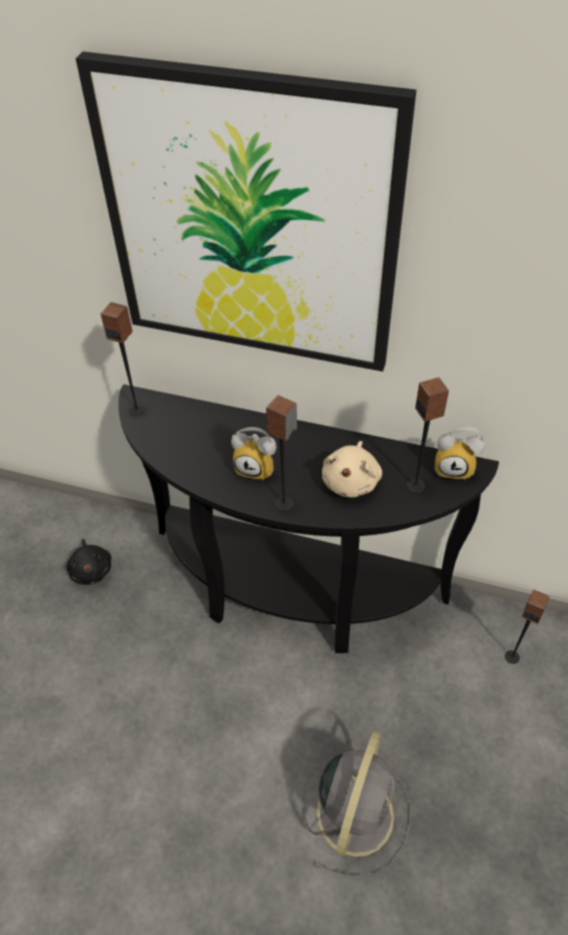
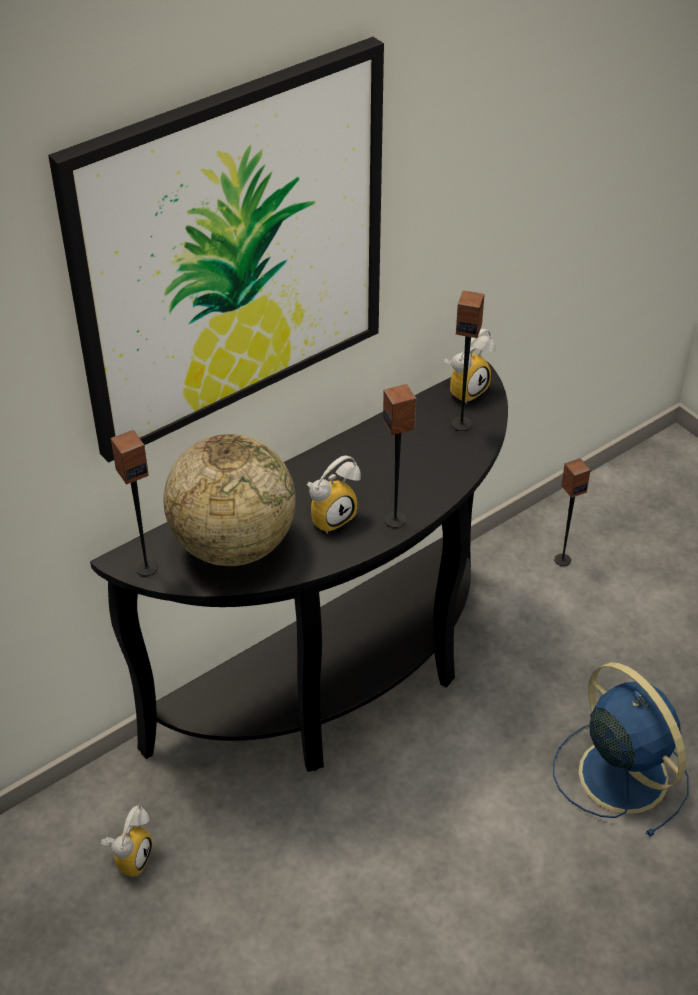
camera: 55 degrees left, 5 degrees down
black plush toy [66,539,111,585] -> alarm clock [101,806,152,877]
grey fan [303,731,410,876] -> blue fan [553,662,689,837]
beige plush toy [322,441,382,497] -> none
none -> globe [163,434,296,566]

